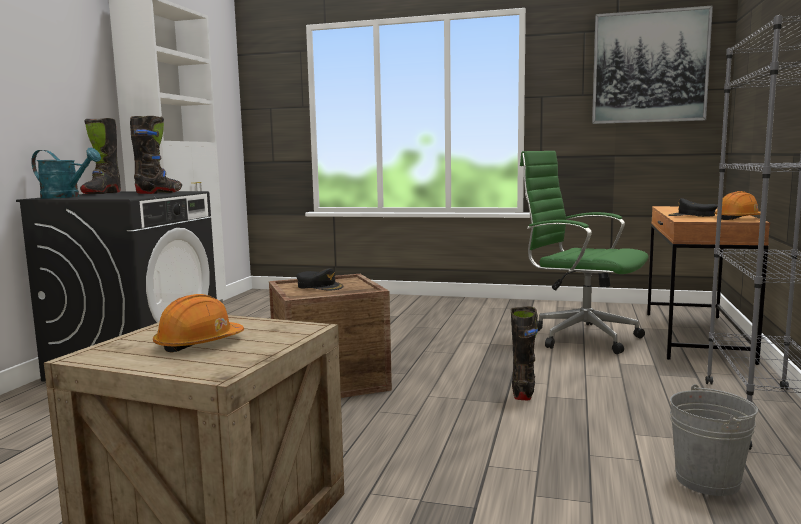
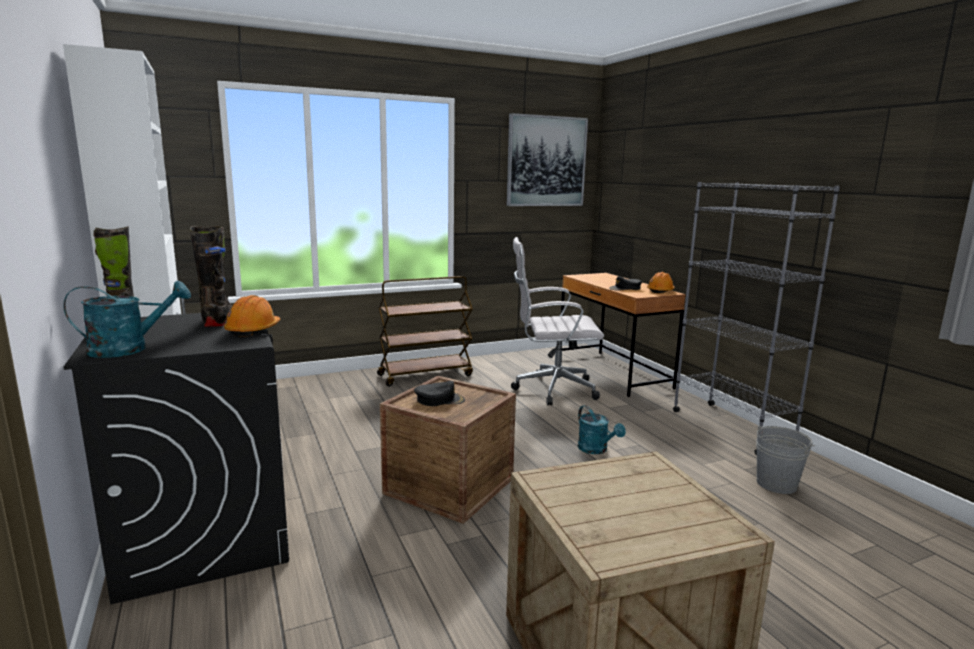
camera: 40 degrees left, 5 degrees up
orange hard hat [153,294,244,352] -> orange hard hat moved to [224,295,280,337]
black boot [511,307,538,400] -> turquoise watering can [578,405,626,454]
green office chair [520,151,649,354] -> white office chair [511,237,604,405]
none -> brown cart [377,276,473,387]

